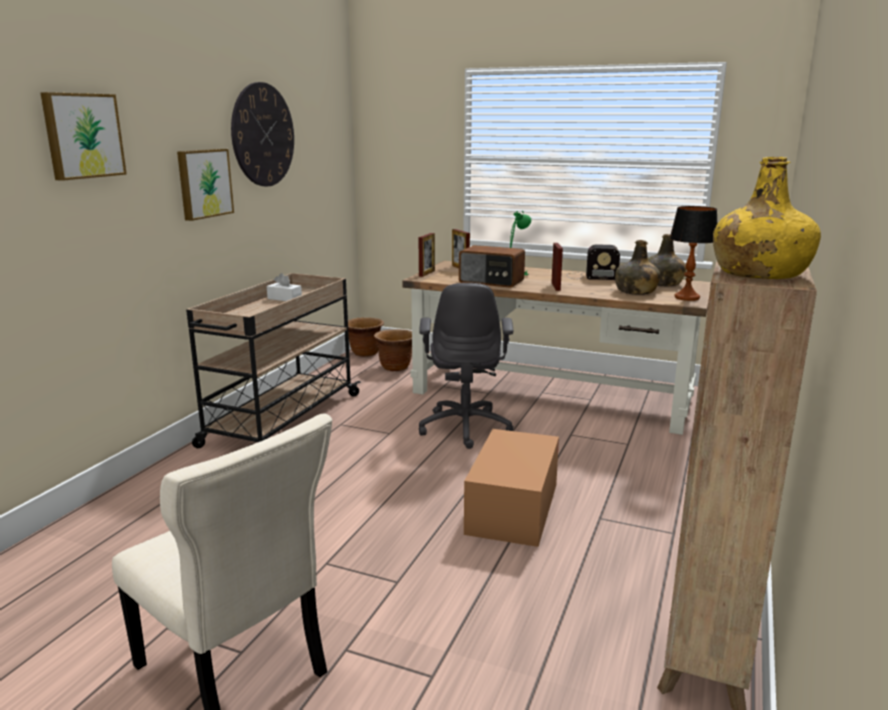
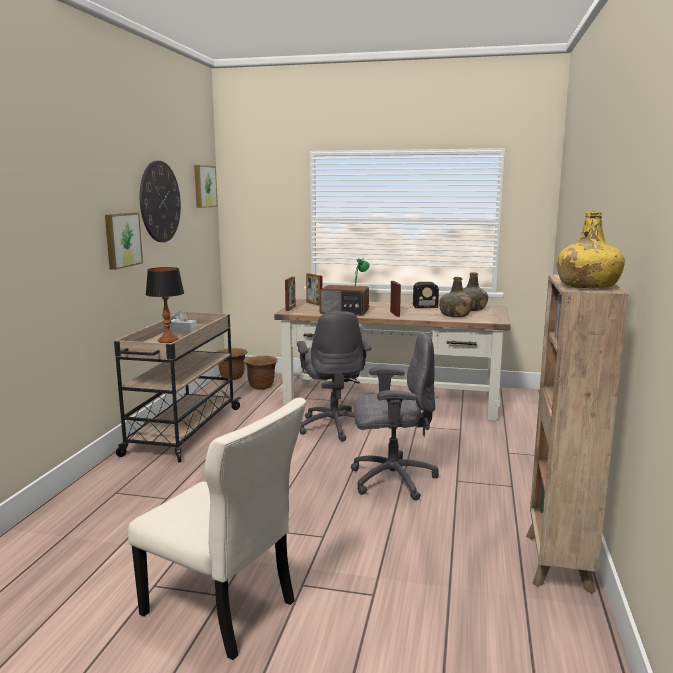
camera: 10 degrees left, 5 degrees down
picture [40,92,127,181] -> picture moved to [194,165,218,208]
cardboard box [464,429,559,547] -> grey office chair [351,333,439,500]
table lamp [670,206,717,301] -> table lamp moved to [146,267,184,343]

